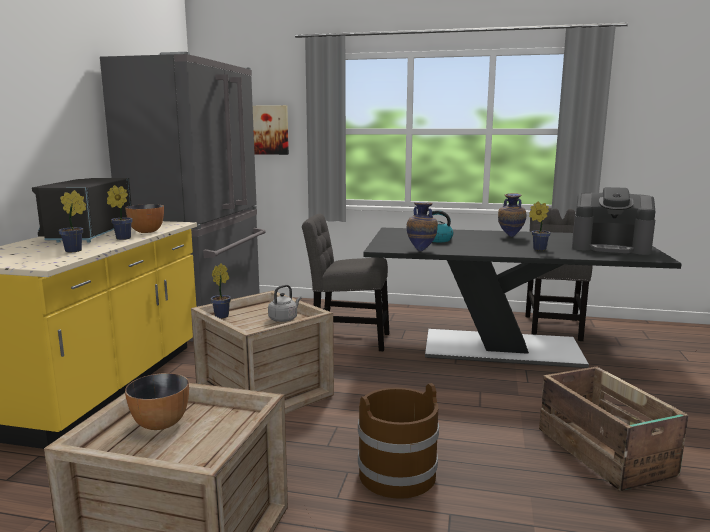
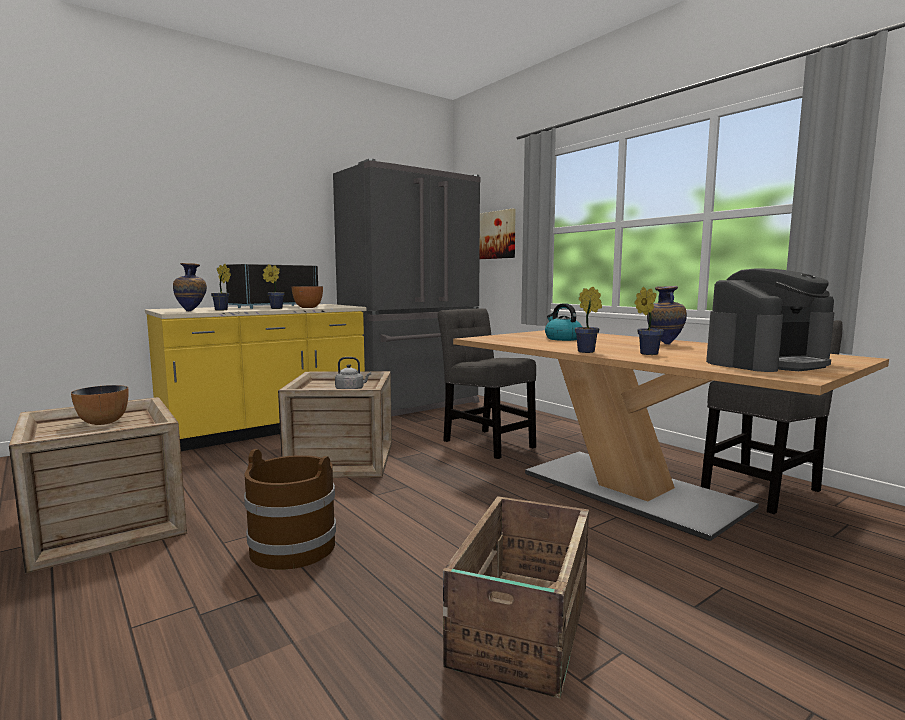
camera: 40 degrees right, 5 degrees down
potted plant [211,263,231,318] -> potted plant moved to [575,287,602,353]
black dining table [363,228,682,368] -> beige dining table [453,330,889,541]
vase [406,202,438,252] -> vase moved to [173,263,207,311]
coffee machine [572,187,655,255] -> coffee machine turned 90 degrees counterclockwise [706,268,834,372]

